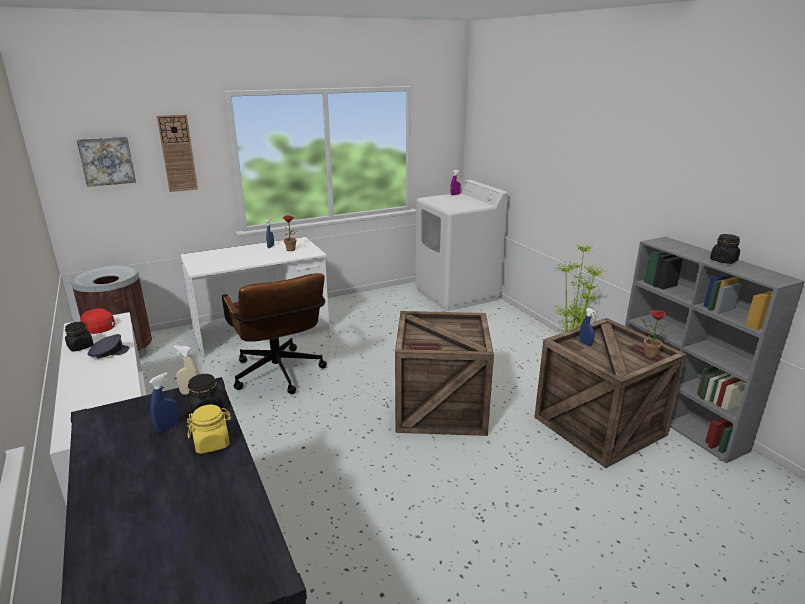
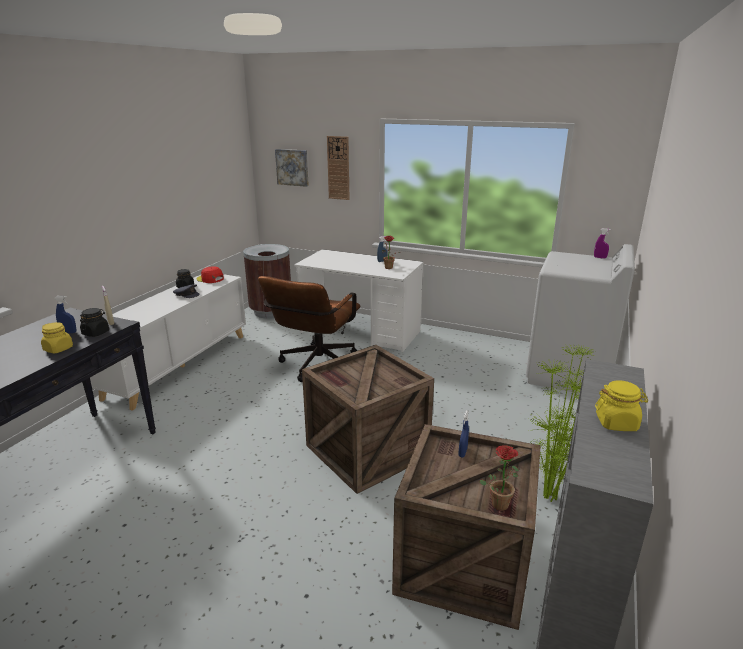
camera: 50 degrees right, 0 degrees up
black jar [710,234,740,264] -> yellow jar [595,380,648,431]

